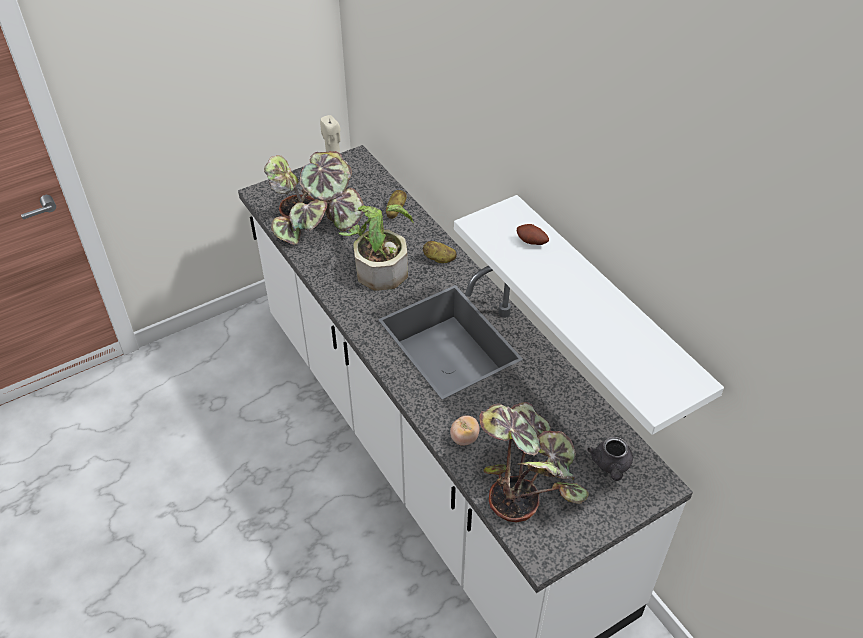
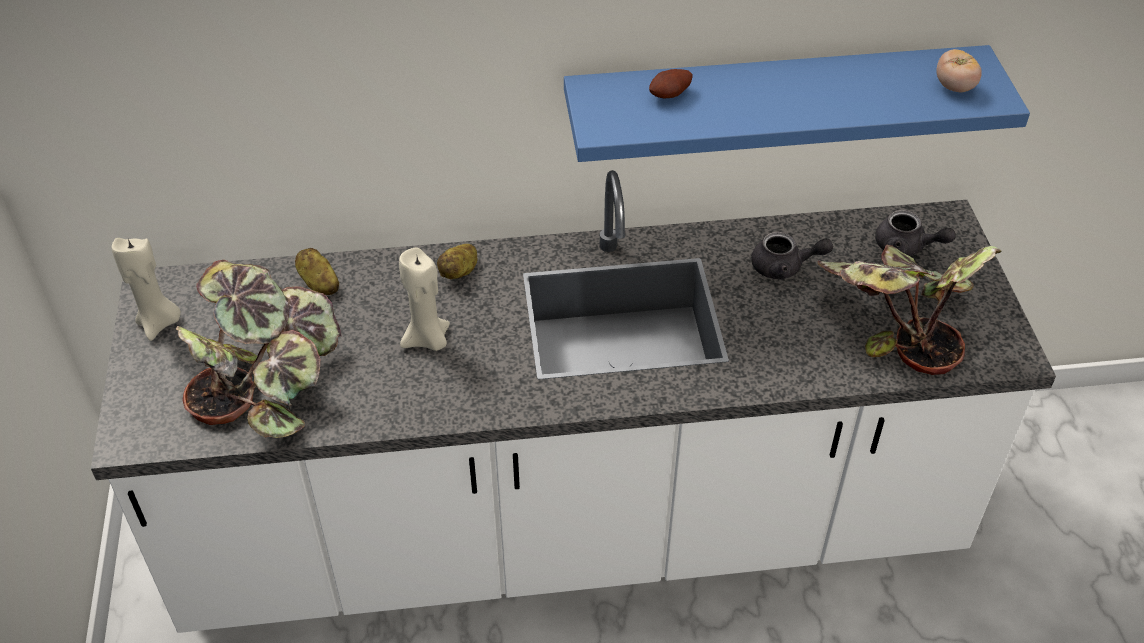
camera: 65 degrees left, 0 degrees up
potted plant [339,204,414,291] -> beige candle [399,247,450,351]
tomato [450,415,480,446] -> tomato moved to [936,49,982,92]
white shelf [454,195,724,435] -> blue shelf [564,45,1030,162]
none -> grey teapot [751,232,833,280]

